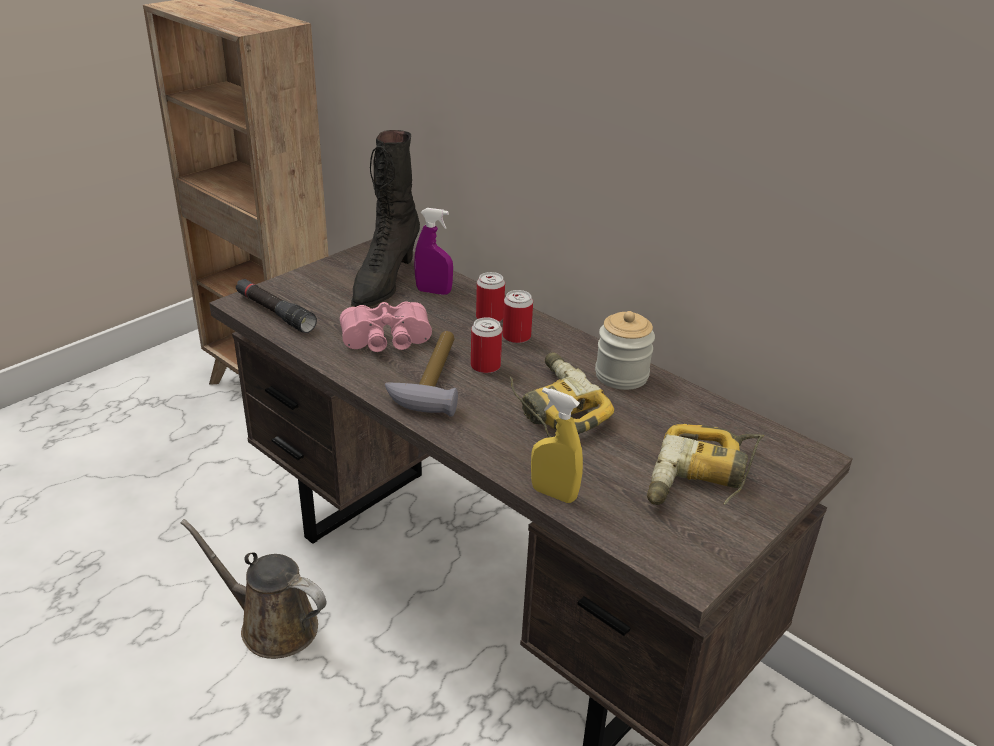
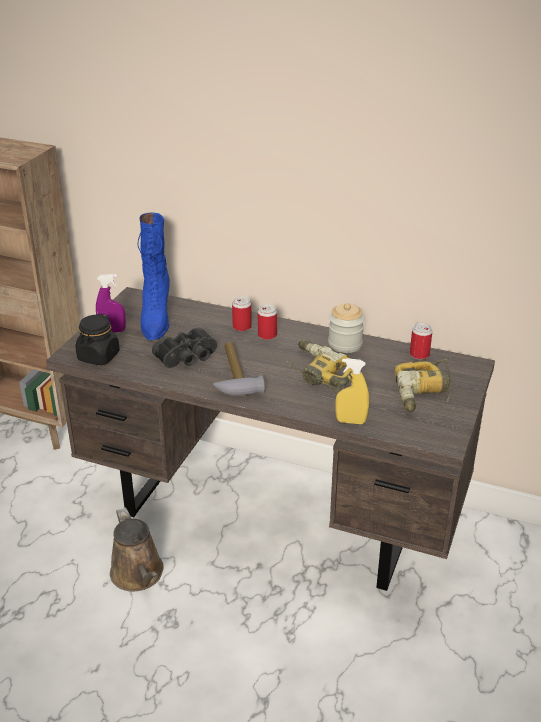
camera: 20 degrees left, 0 degrees up
brown watering can [181,519,327,659] -> brown watering can turned 120 degrees counterclockwise [110,508,164,592]
black flashlight [236,279,317,333] -> black jar [75,313,120,365]
pink binoculars [340,302,432,352] -> black binoculars [152,328,217,368]
black boot [351,130,420,307] -> blue boot [137,212,170,340]
purple spray bottle [414,208,453,295] -> purple spray bottle moved to [96,274,126,333]
can [471,317,502,373] -> can moved to [410,323,433,359]

